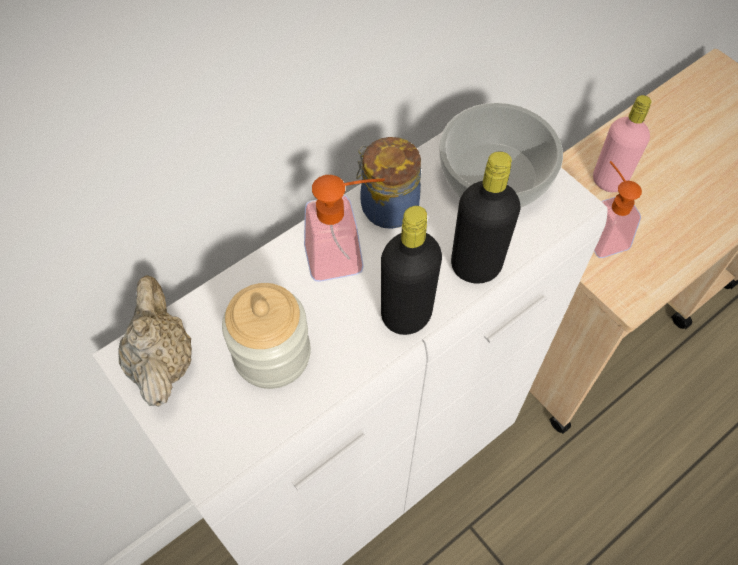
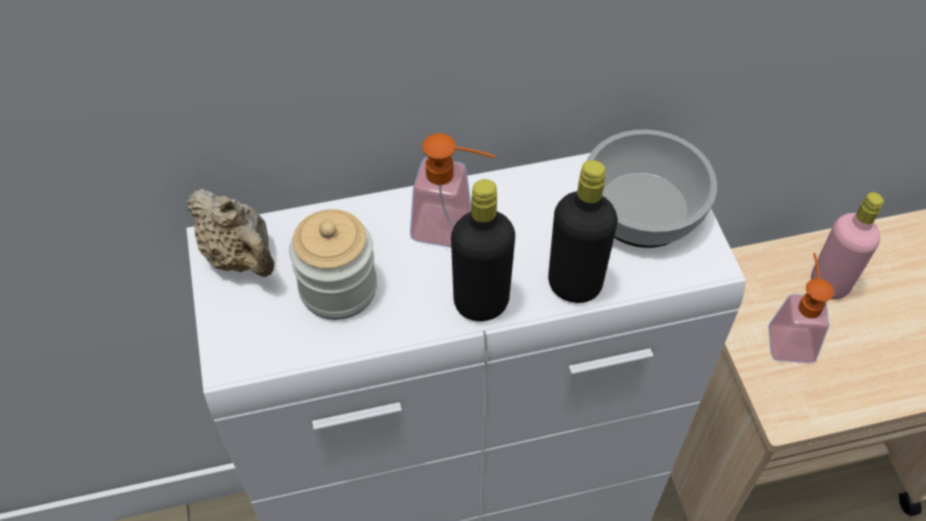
camera: 25 degrees right, 5 degrees down
beige teapot [118,275,192,407] -> beige teapot turned 120 degrees clockwise [187,188,274,277]
jar [357,137,421,229] -> none

